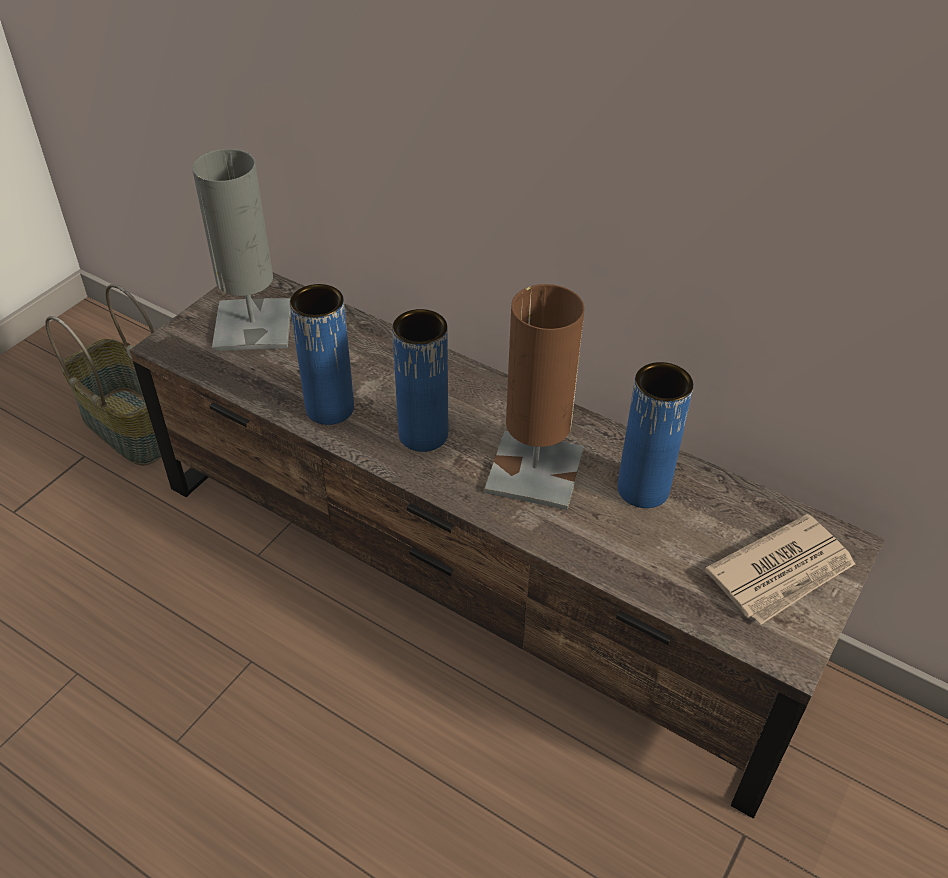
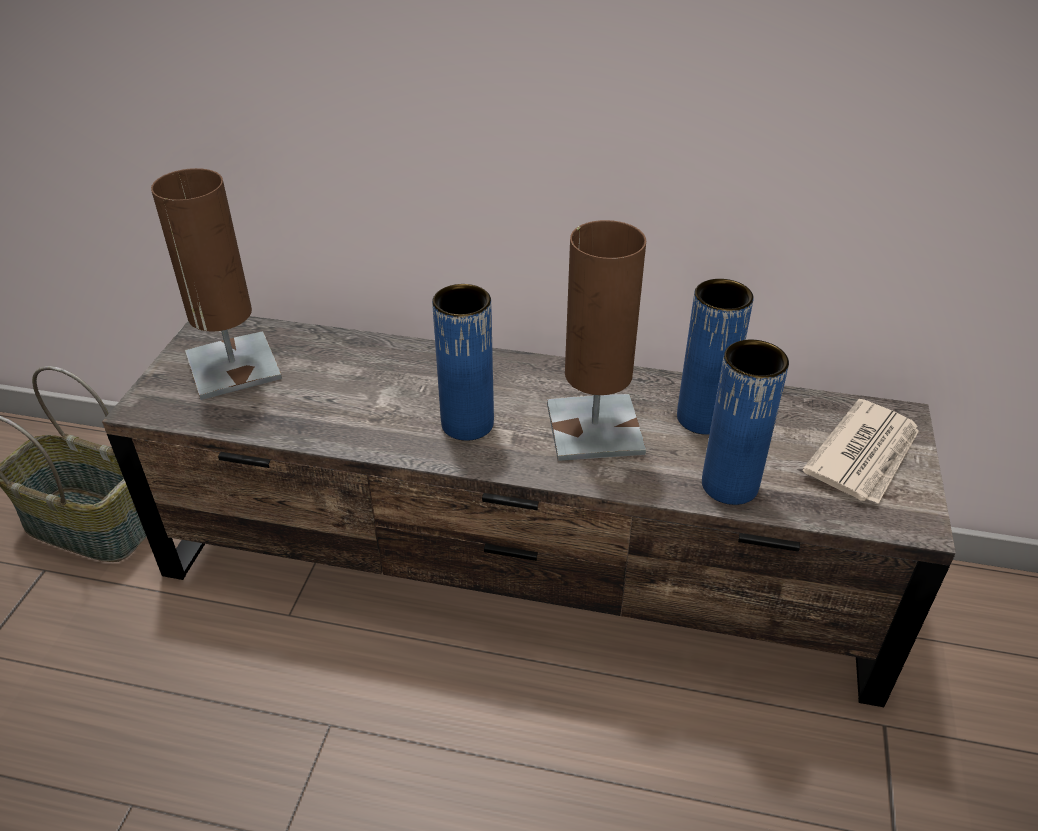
camera: 20 degrees left, 5 degrees down
grey table lamp [192,149,291,351] -> brown table lamp [151,168,282,400]
blue vase [290,284,354,425] -> blue vase moved to [702,340,789,505]

